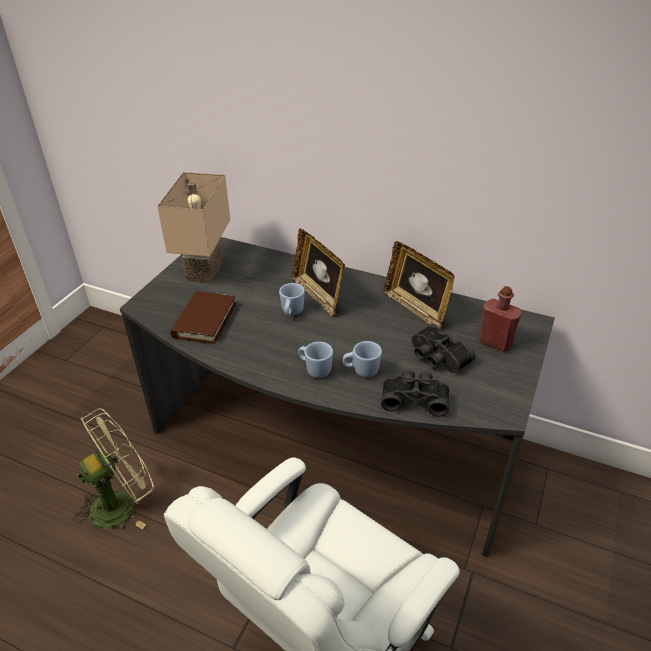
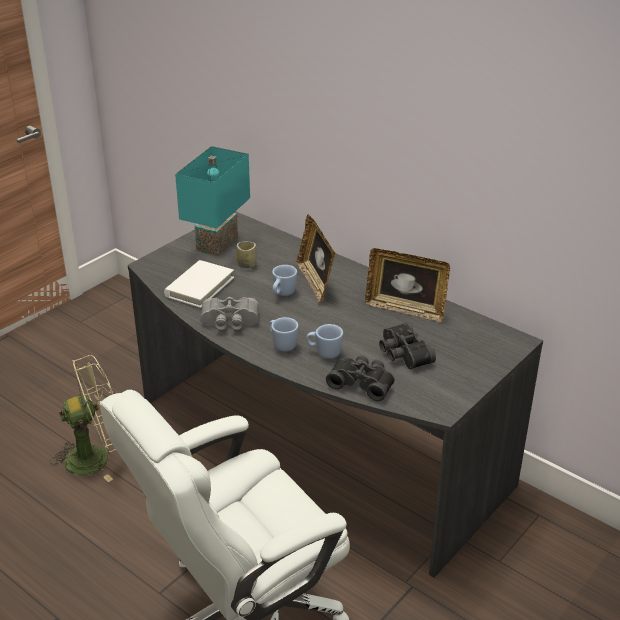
camera: 15 degrees right, 5 degrees down
beige table lamp [157,172,230,283] -> turquoise table lamp [175,146,250,256]
brown book [171,291,236,344] -> white book [164,260,234,308]
picture frame [383,241,454,328] -> picture frame turned 45 degrees counterclockwise [365,248,450,322]
red bottle [479,286,522,352] -> none
none -> grey binoculars [200,297,259,330]
none -> cup [237,242,256,268]

